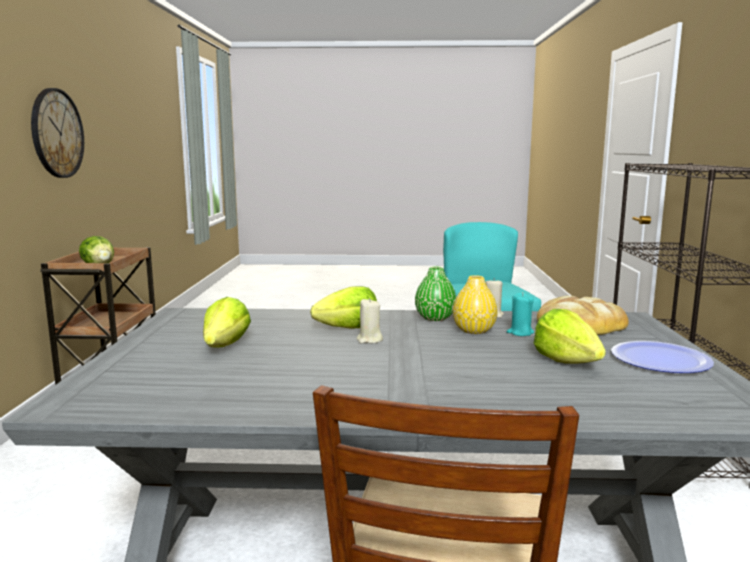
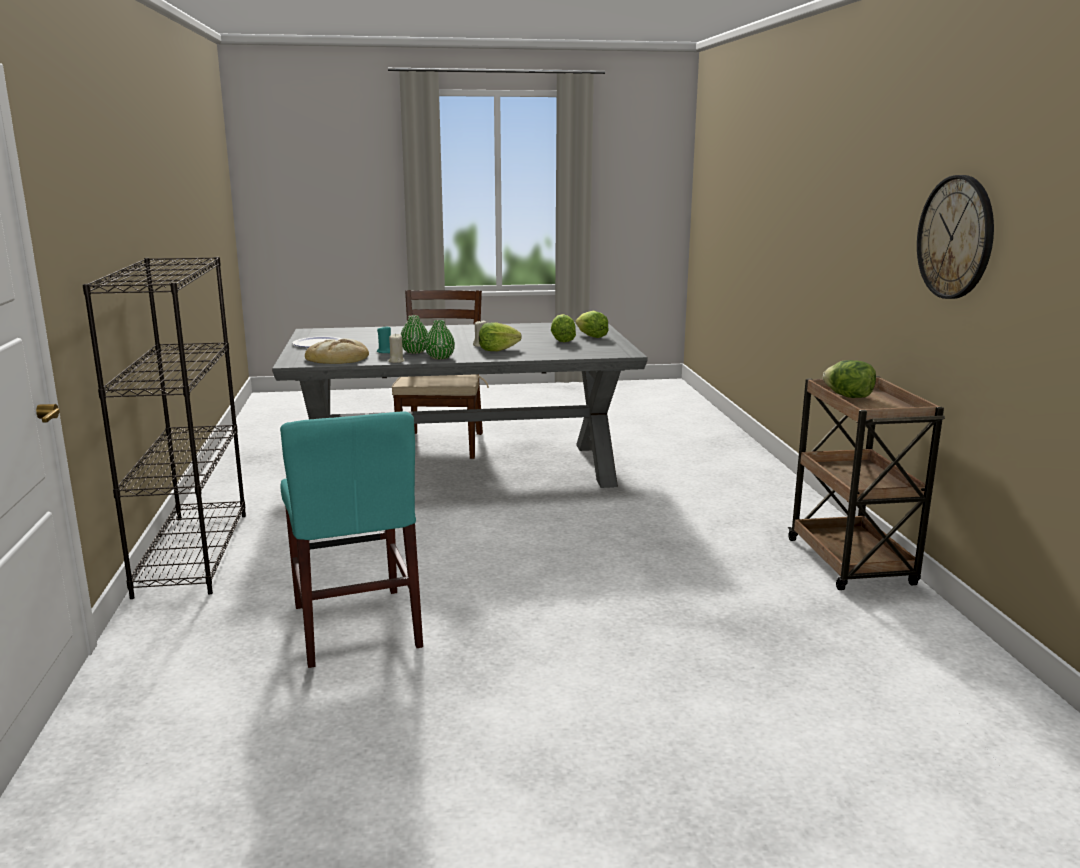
camera: 170 degrees right, 5 degrees up
yellow vase [453,275,498,334] -> green vase [401,315,428,354]
lettuce [534,309,606,364] -> lettuce moved to [576,311,609,338]

